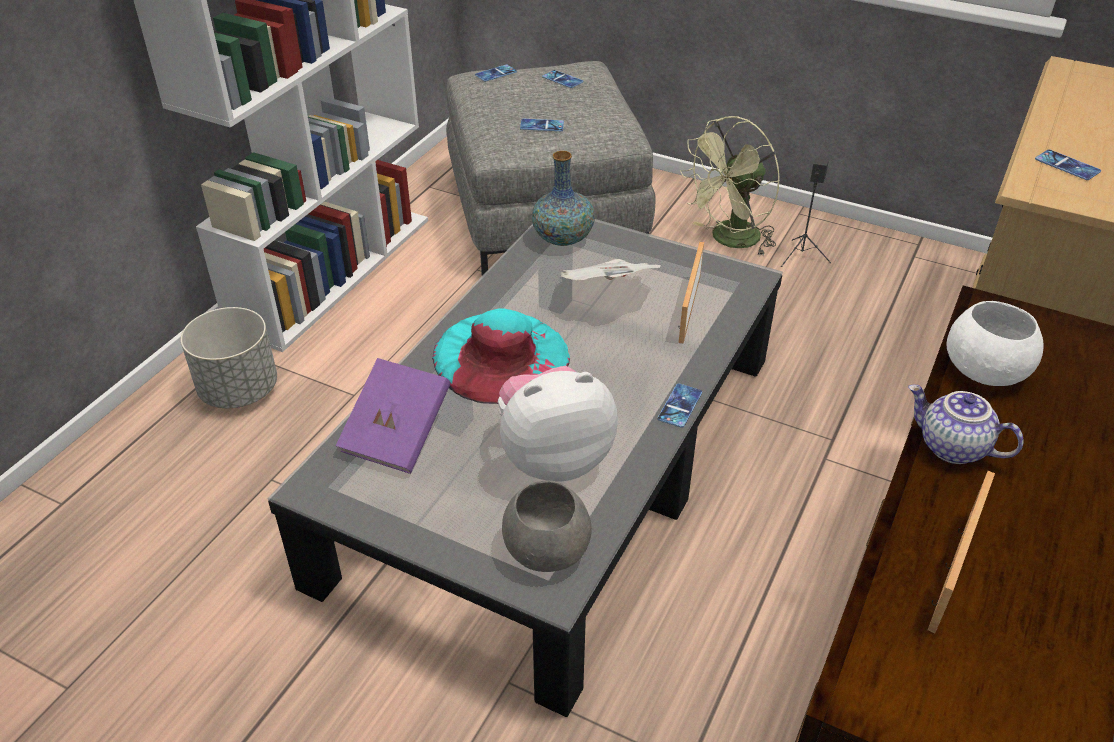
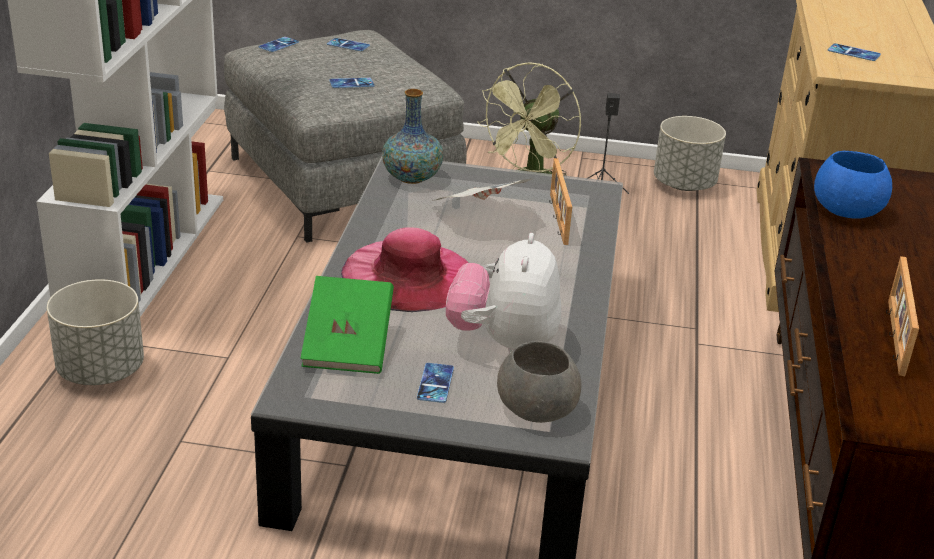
camera: 20 degrees left, 10 degrees down
purple book [336,358,451,474] -> green book [300,276,394,374]
turquoise hat [432,308,570,404] -> pink hat [341,227,468,312]
plush toy [498,366,618,482] -> plush toy turned 45 degrees counterclockwise [446,233,561,353]
phone [658,383,702,428] -> phone moved to [417,363,454,403]
teapot [908,385,1023,464] -> none
white bowl [946,301,1044,386] -> blue bowl [814,151,892,219]
none -> grey planter [654,116,726,191]

